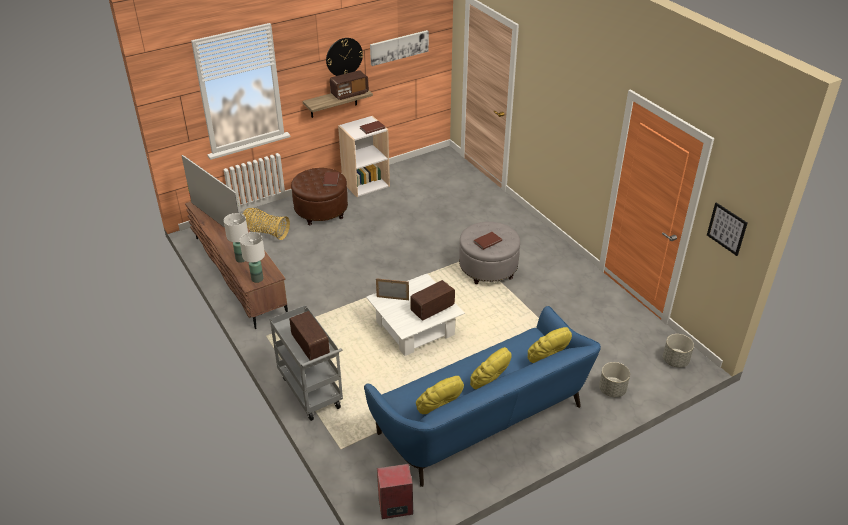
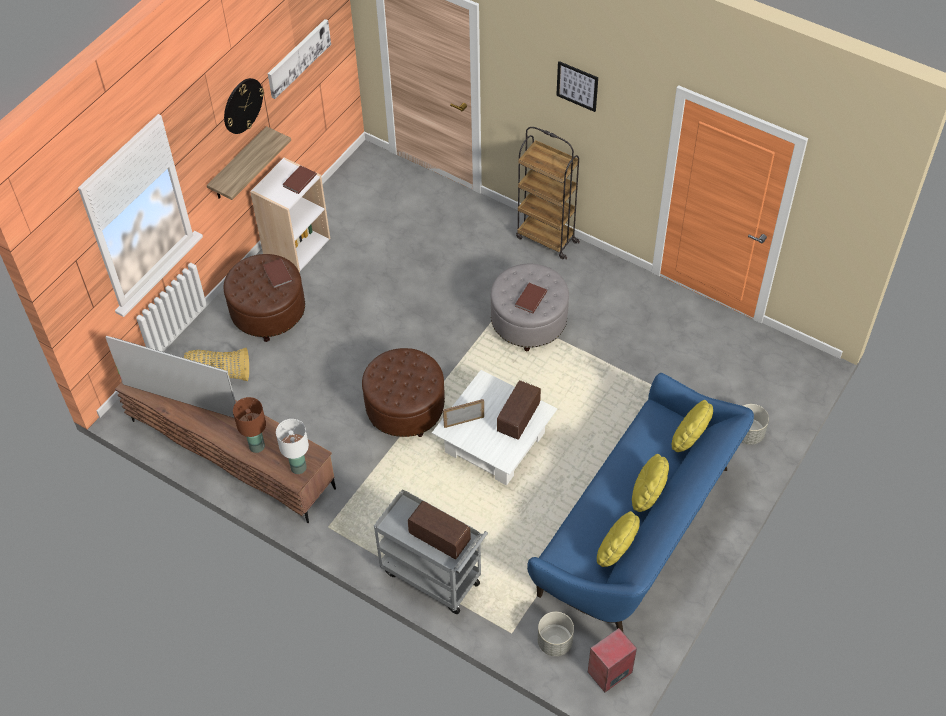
camera: 25 degrees left, 15 degrees up
white table lamp [224,213,248,263] -> brown table lamp [233,397,266,453]
radio [330,70,369,100] -> none
grey planter [663,334,694,368] -> grey planter moved to [538,612,574,656]
picture [707,203,747,256] -> picture moved to [556,61,598,112]
none -> brown ottoman [362,348,445,437]
none -> brown cart [516,127,580,260]

